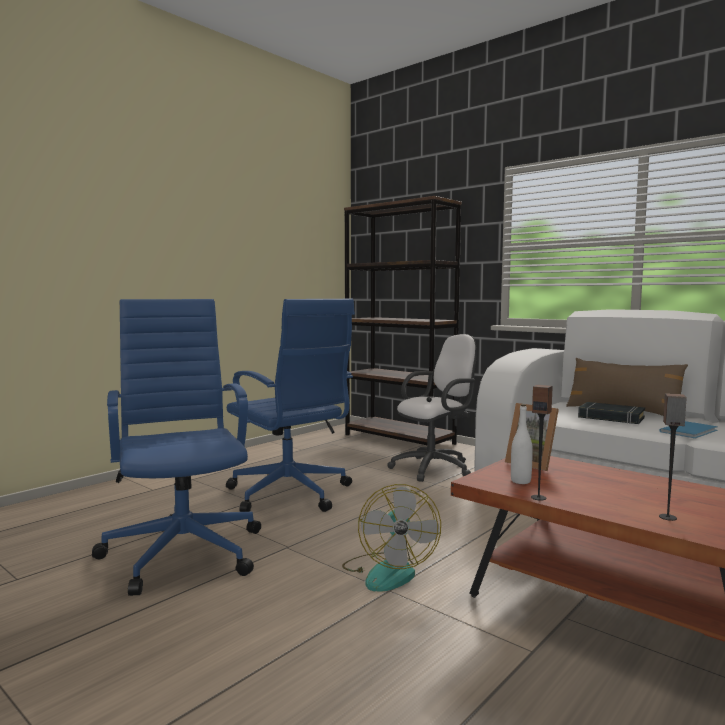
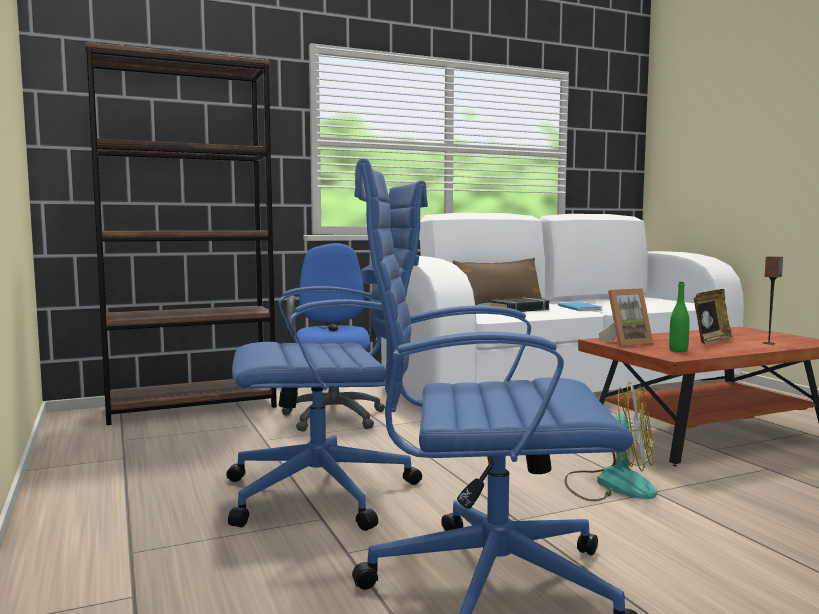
camera: 65 degrees left, 0 degrees up
white office chair [387,334,476,482] -> blue office chair [281,243,385,432]
white bottle [511,404,533,484] -> green bottle [669,282,690,352]
speaker [531,384,553,500] -> none
none -> picture frame [694,289,733,345]

